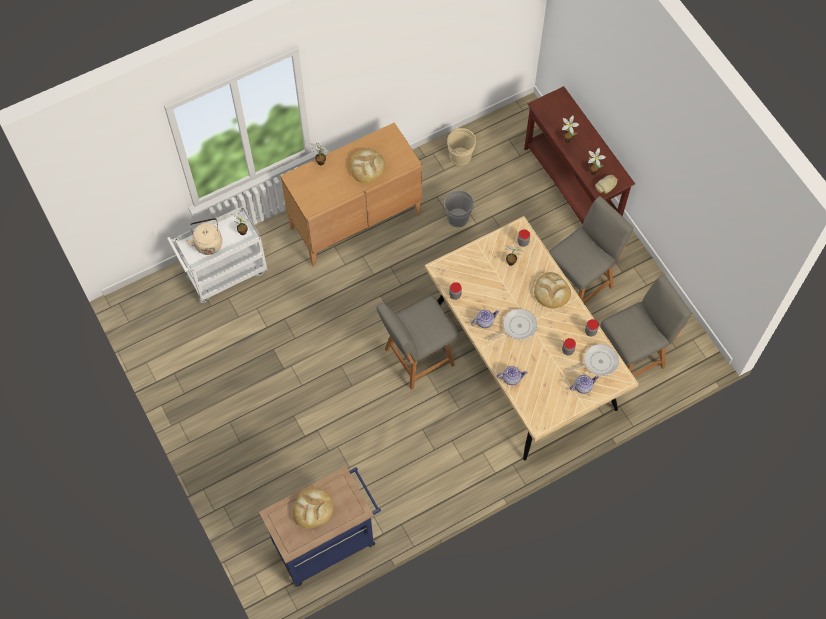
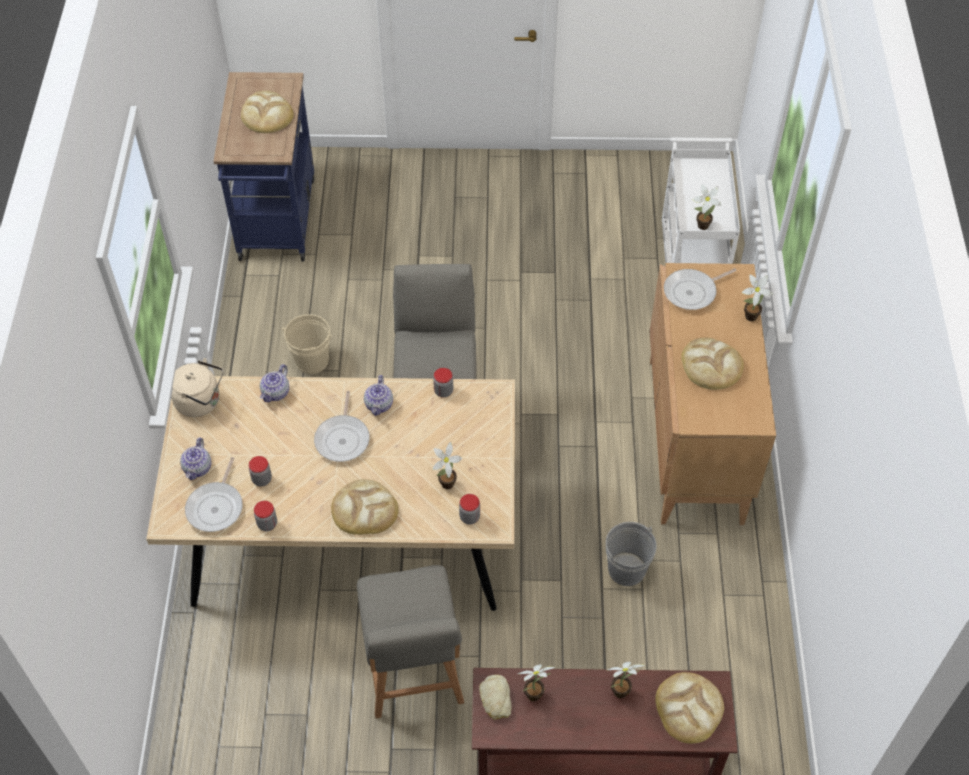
camera: 120 degrees right, 10 degrees down
beige kettle [186,218,222,255] -> beige kettle moved to [171,358,224,417]
beige bucket [447,127,476,166] -> beige bucket moved to [281,314,332,374]
grey chair [601,275,692,377] -> none
none -> bread [655,672,724,744]
none -> frying pan [664,268,737,310]

